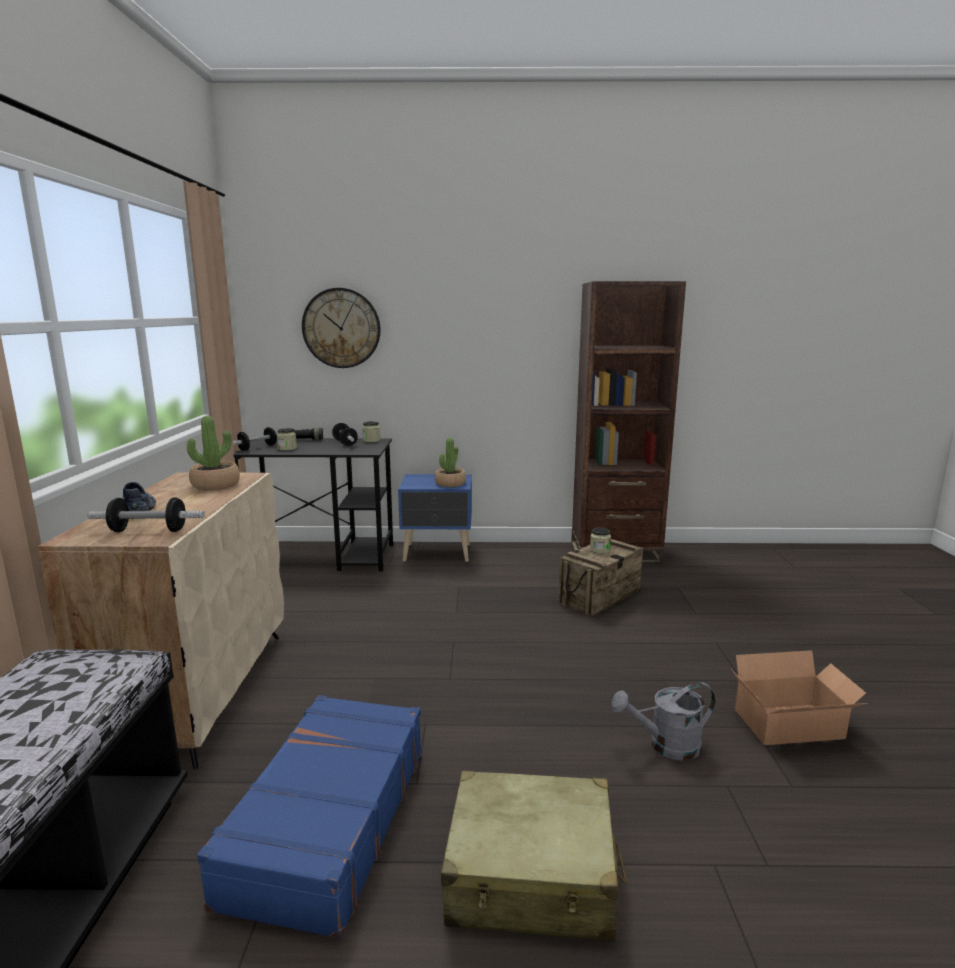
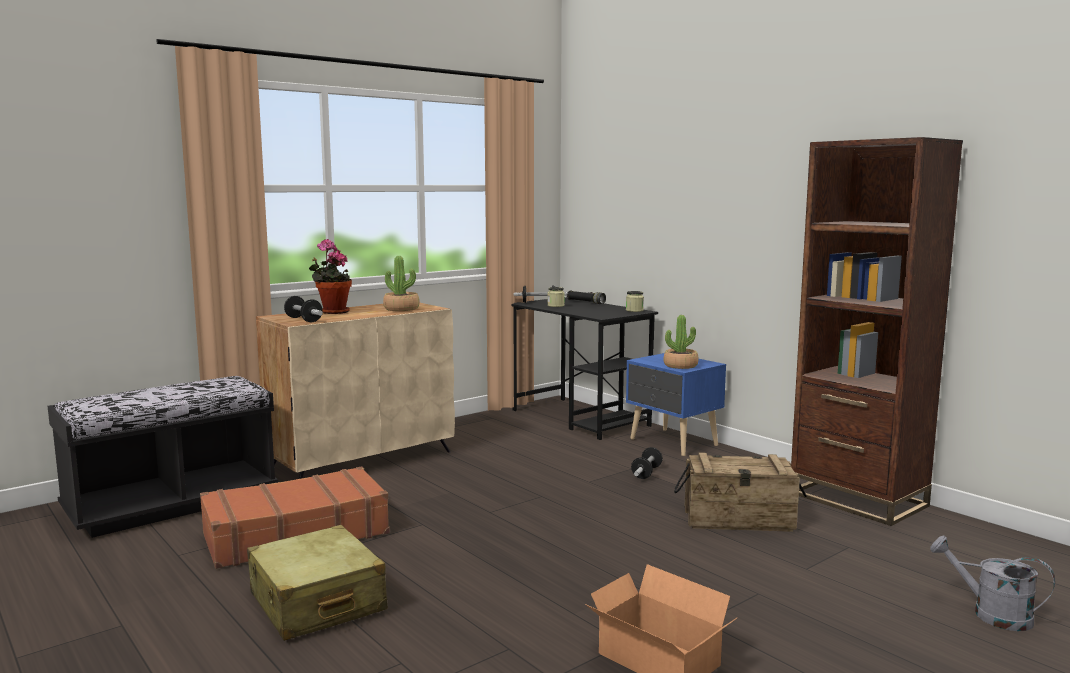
camera: 50 degrees right, 5 degrees down
shoe [123,482,156,511] -> potted plant [309,239,352,314]
blue suitcase [197,695,422,939] -> brown suitcase [200,467,390,569]
wall clock [302,288,381,368] -> none
dumbbell [332,423,358,446] -> dumbbell moved to [631,447,663,479]
jar [590,528,611,554] -> none
grey watering can [612,682,716,761] -> grey watering can moved to [930,536,1055,631]

